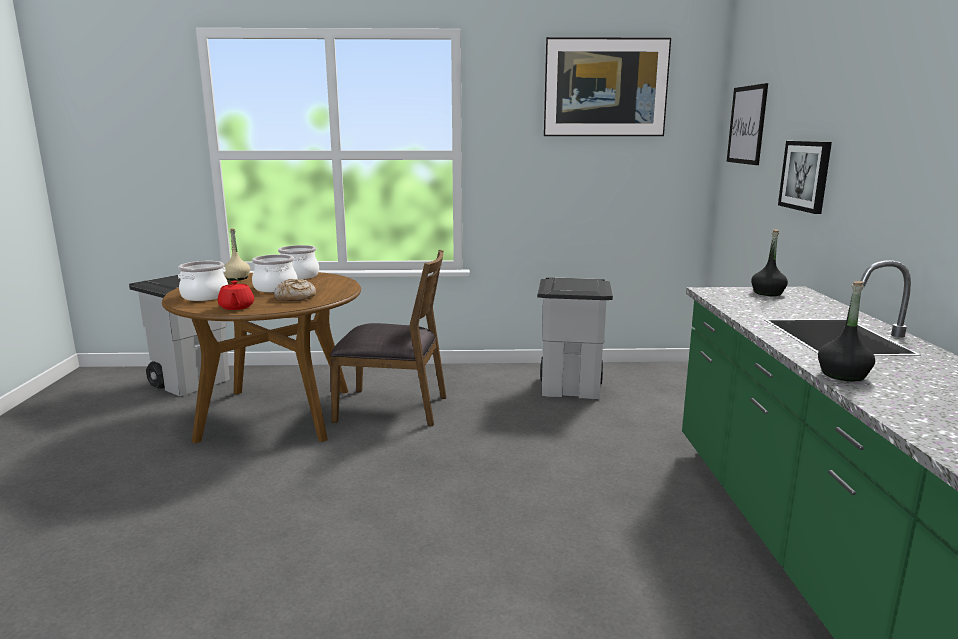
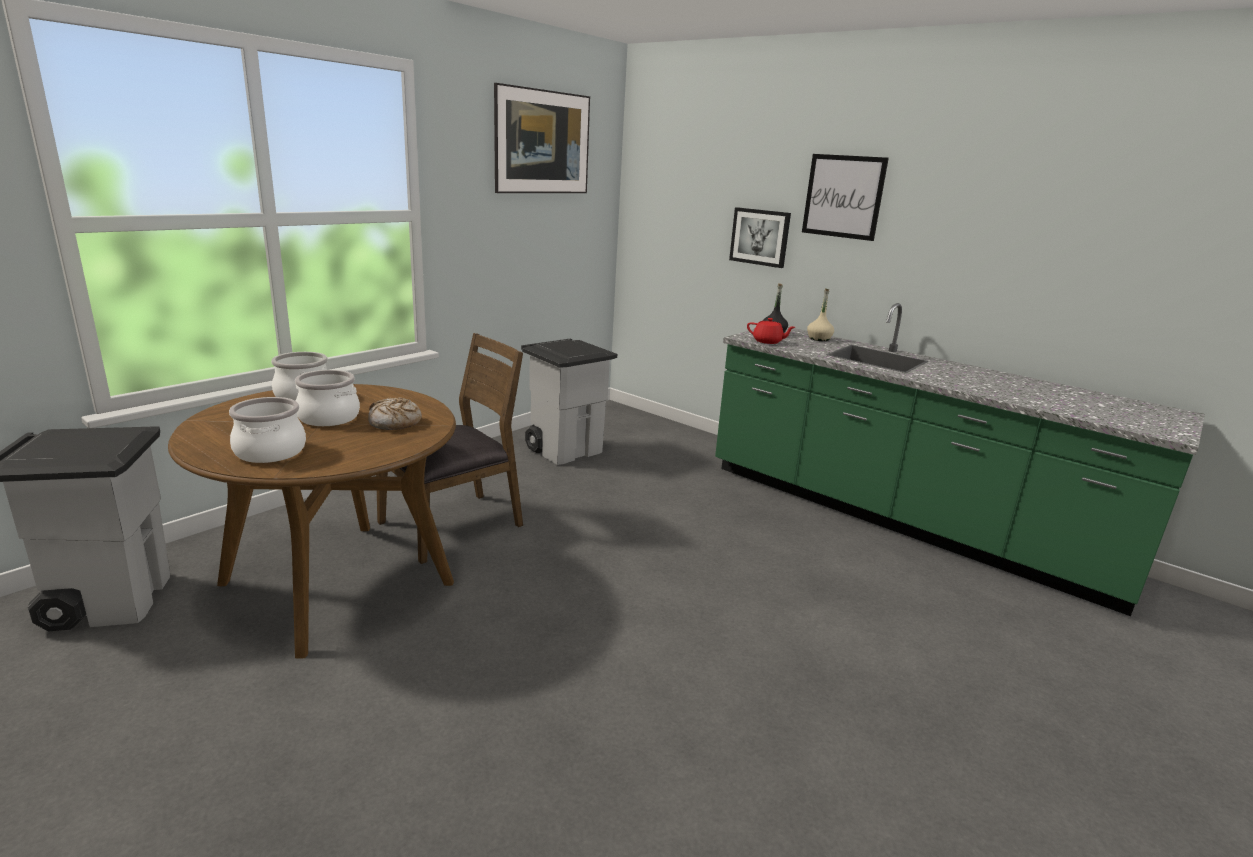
camera: 50 degrees left, 5 degrees up
red teapot [218,280,254,310] -> red teapot moved to [747,318,795,344]
beige bottle [224,229,250,281] -> beige bottle moved to [807,288,834,341]
picture [727,83,768,165] -> picture moved to [802,154,889,241]
black bottle [818,281,875,381] -> none

